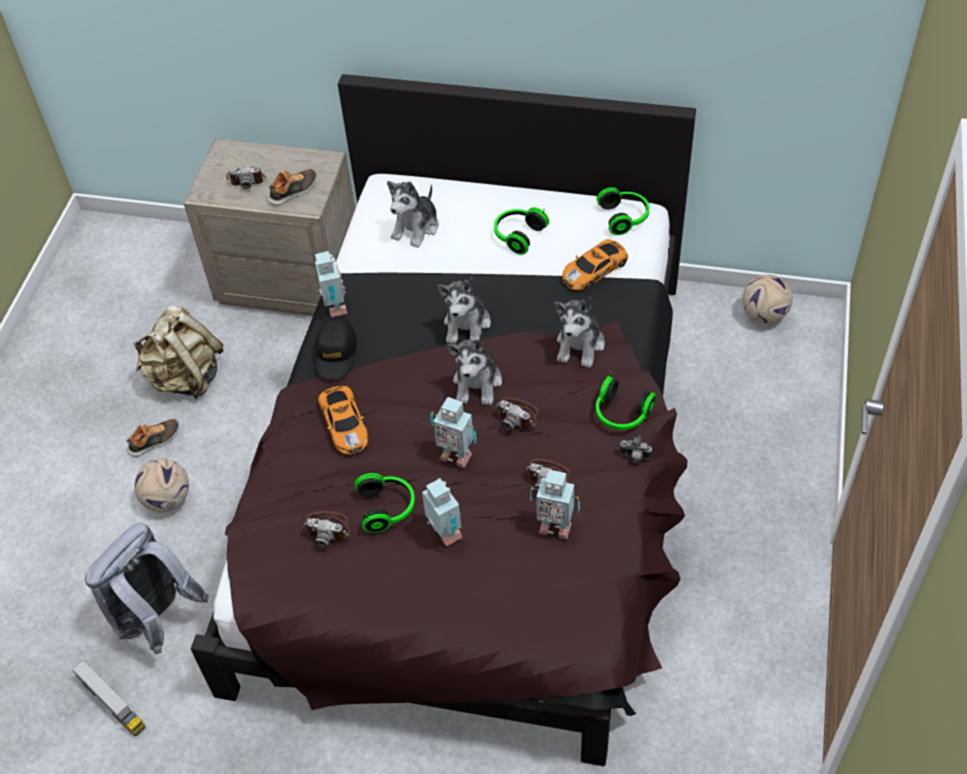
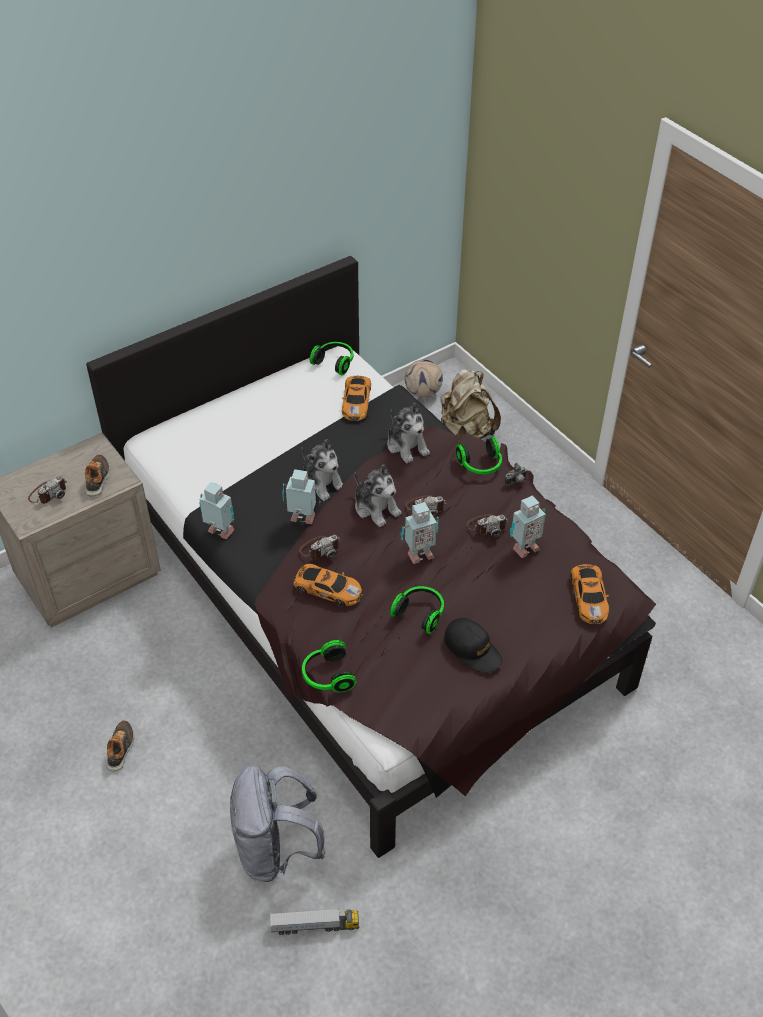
camera: 50 degrees left, 5 degrees down
beige backpack [133,305,223,399] -> beige backpack moved to [441,369,501,439]
football [134,459,189,512] -> none
camera [303,511,350,548] -> camera moved to [299,535,341,560]
black cap [315,317,357,380] -> black cap moved to [444,618,502,673]
plush toy [387,181,439,248] -> none
toy robot [422,478,462,546] -> toy robot moved to [282,469,321,524]
headphones [494,207,549,255] -> headphones moved to [302,637,357,692]
none -> toy car [570,564,609,624]

